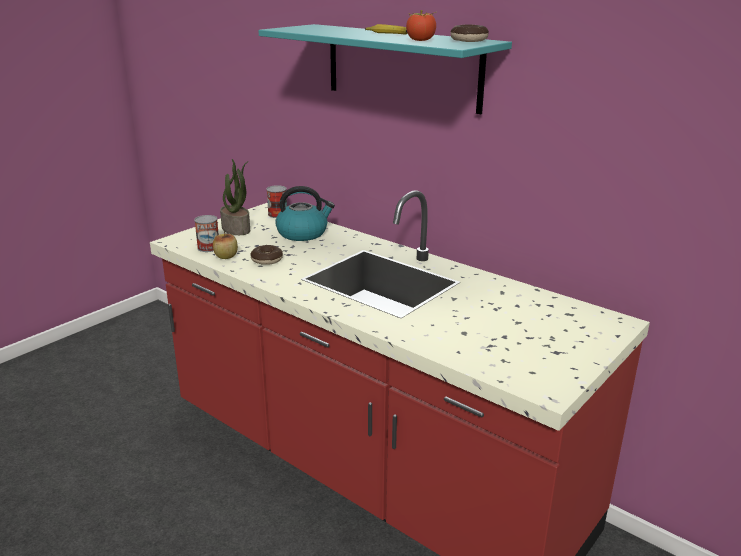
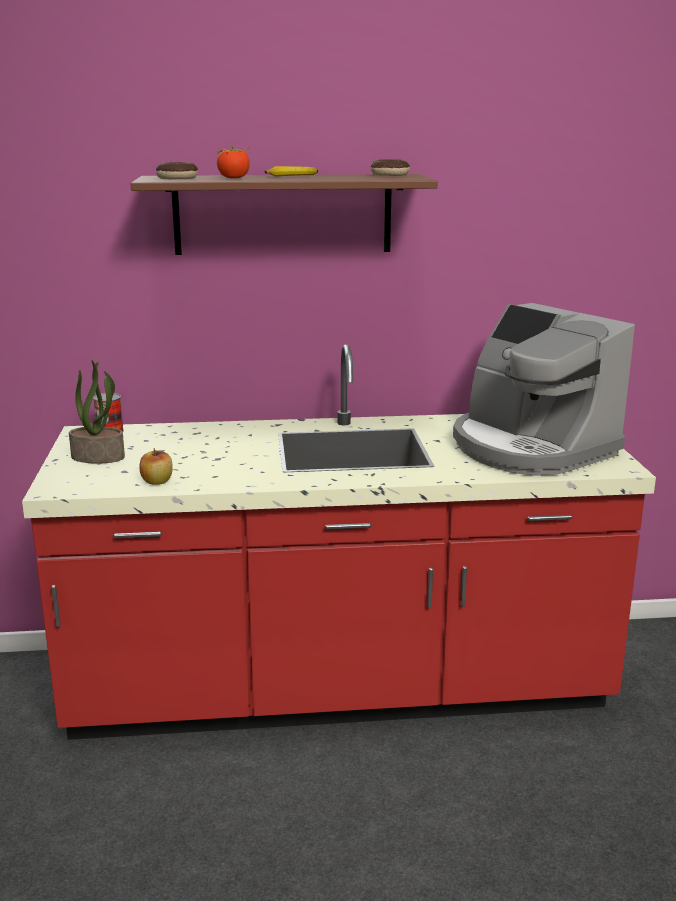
camera: 45 degrees left, 5 degrees down
can [194,215,219,252] -> none
donut [250,245,283,265] -> donut moved to [156,162,198,179]
turquoise shelf [258,24,512,114] -> brown shelf [130,174,438,255]
kettle [275,186,335,241] -> none
tomato [406,10,436,41] -> tomato moved to [217,146,250,179]
none -> coffee machine [453,303,635,476]

